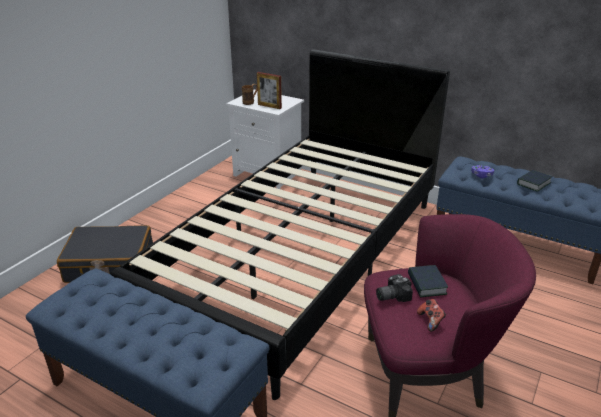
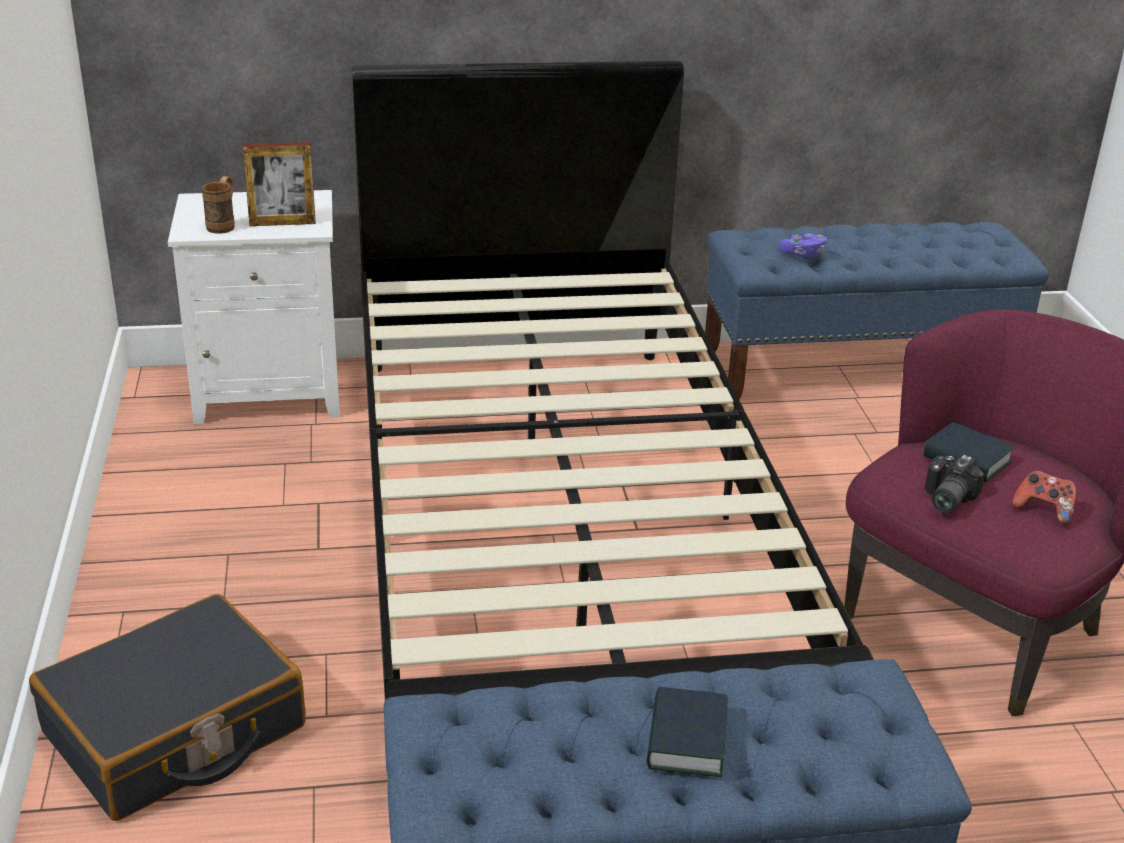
camera: 40 degrees left, 0 degrees up
book [517,170,552,192] -> book moved to [647,687,728,777]

